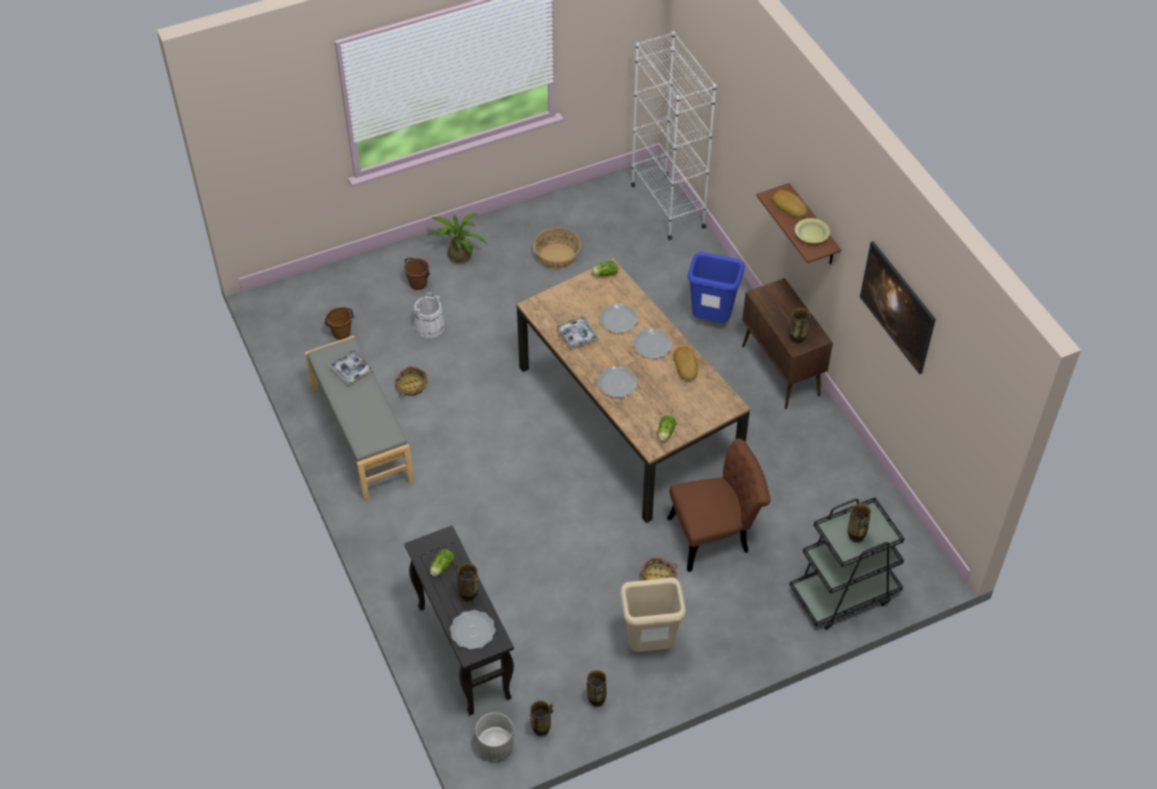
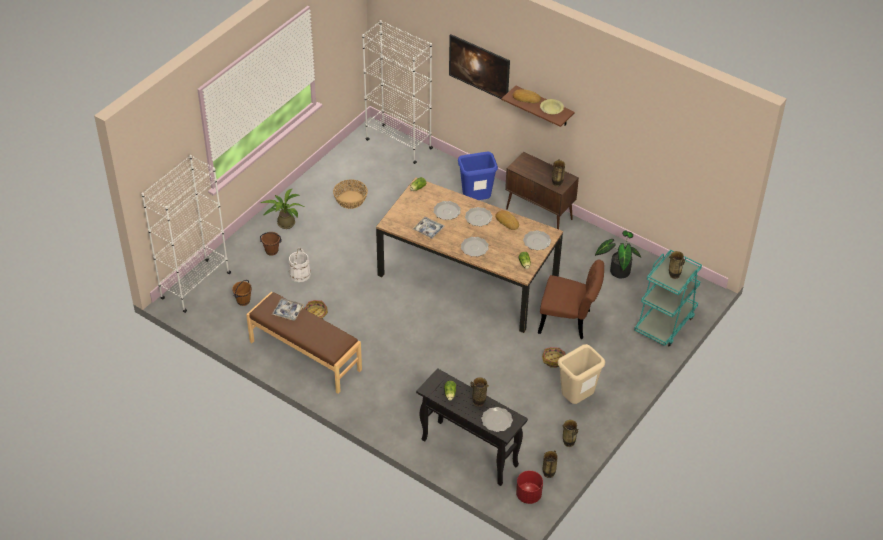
camera: 30 degrees left, 5 degrees down
grey bench [305,336,414,500] -> brown bench [246,292,362,394]
grey planter [476,713,514,760] -> red planter [516,471,543,504]
brown chair [667,438,770,572] -> brown chair turned 60 degrees clockwise [538,260,604,339]
black cart [790,497,904,629] -> turquoise cart [634,250,702,347]
picture [860,241,936,374] -> picture moved to [449,34,510,99]
none -> white bookcase [141,155,231,313]
none -> plate [523,230,551,250]
none -> potted plant [595,230,641,278]

